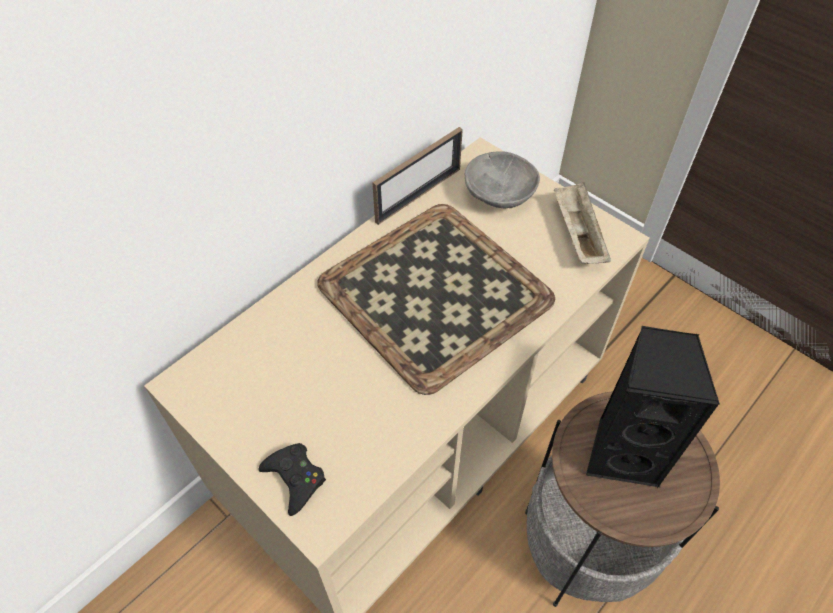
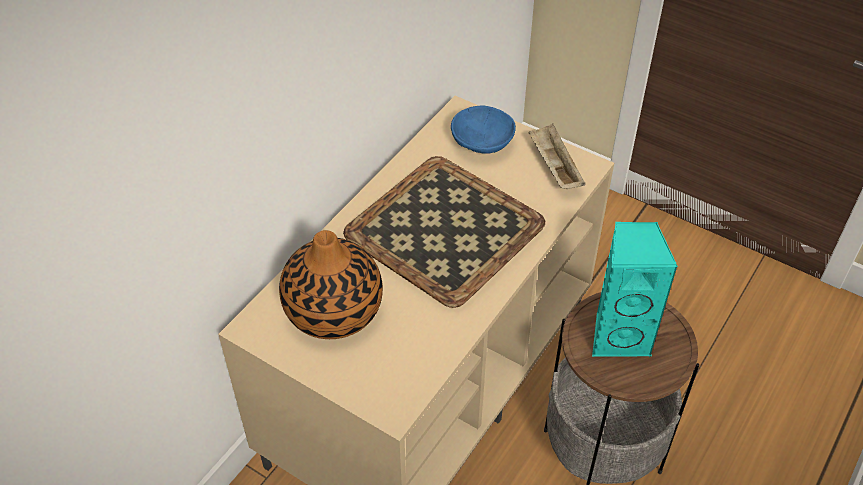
camera: 10 degrees left, 5 degrees down
black game controller [259,443,326,516] -> none
picture frame [372,127,463,225] -> none
grey bowl [465,151,540,209] -> blue bowl [451,106,516,154]
black speaker [586,326,720,488] -> turquoise speaker [592,222,678,357]
none -> vase [279,230,383,339]

